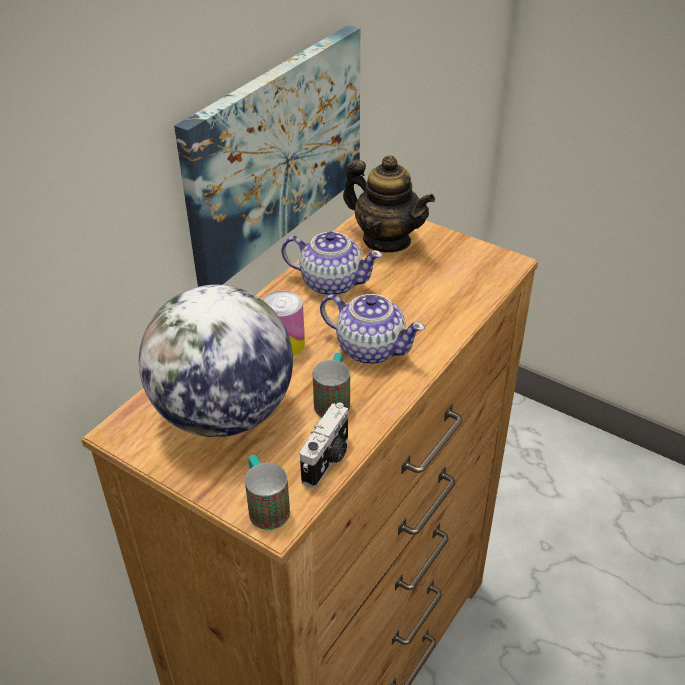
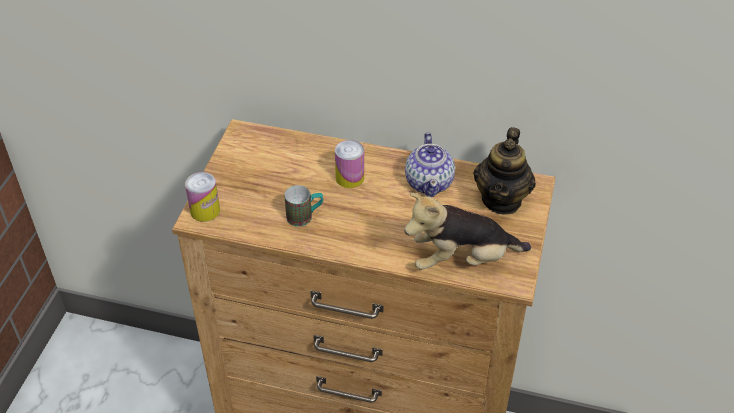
camera: 70 degrees right, 5 degrees up
globe [139,285,293,437] -> none
picture [174,25,360,287] -> none
mug [245,455,290,530] -> can [185,172,220,222]
camera [300,402,348,488] -> none
teapot [320,294,425,364] -> none
none -> plush toy [404,193,531,270]

